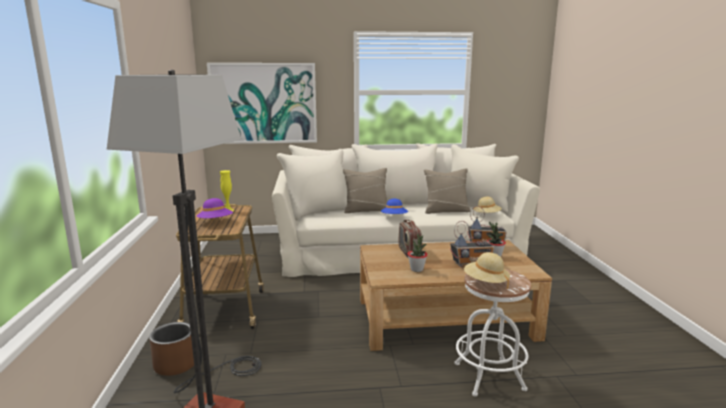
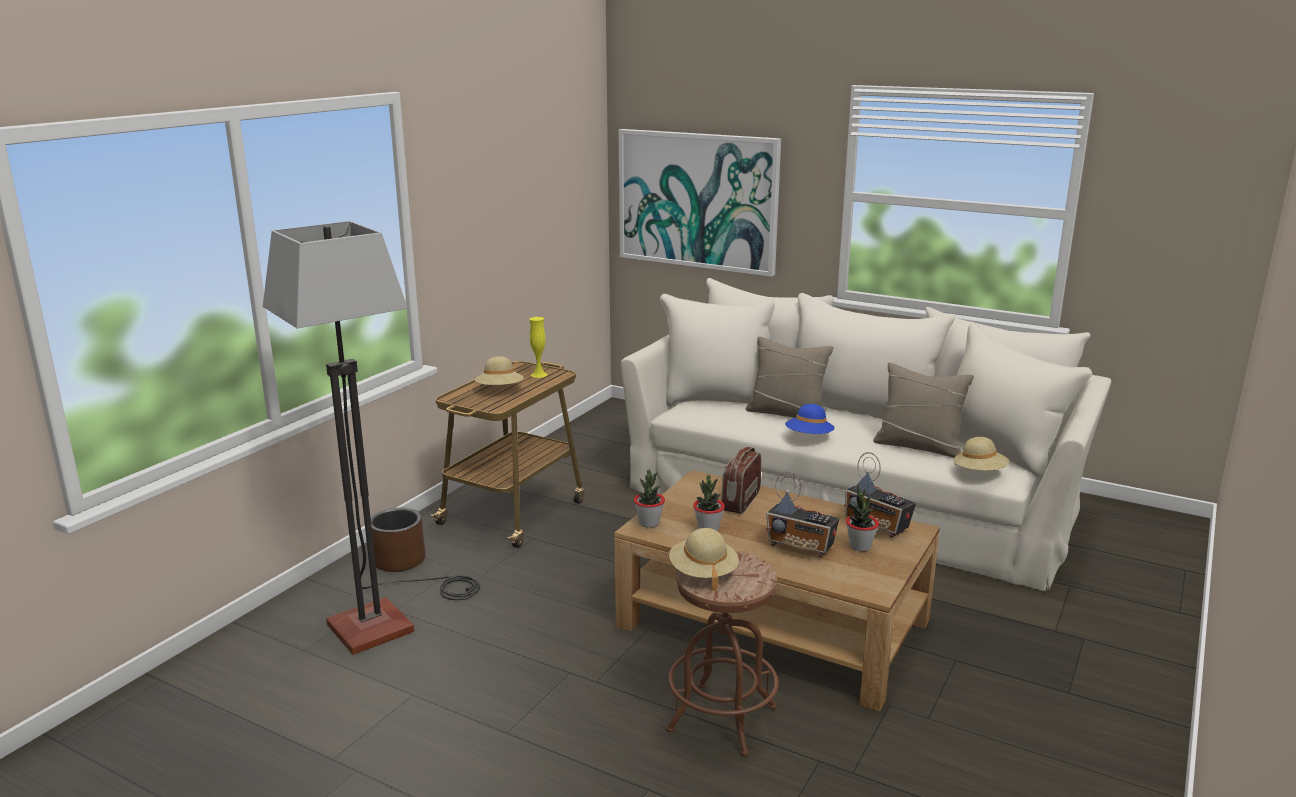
camera: 35 degrees right, 5 degrees up
purple hat [197,198,233,218] -> beige hat [475,356,524,385]
white stool [454,269,531,396] -> brown stool [666,551,779,757]
none -> potted plant [634,469,665,528]

